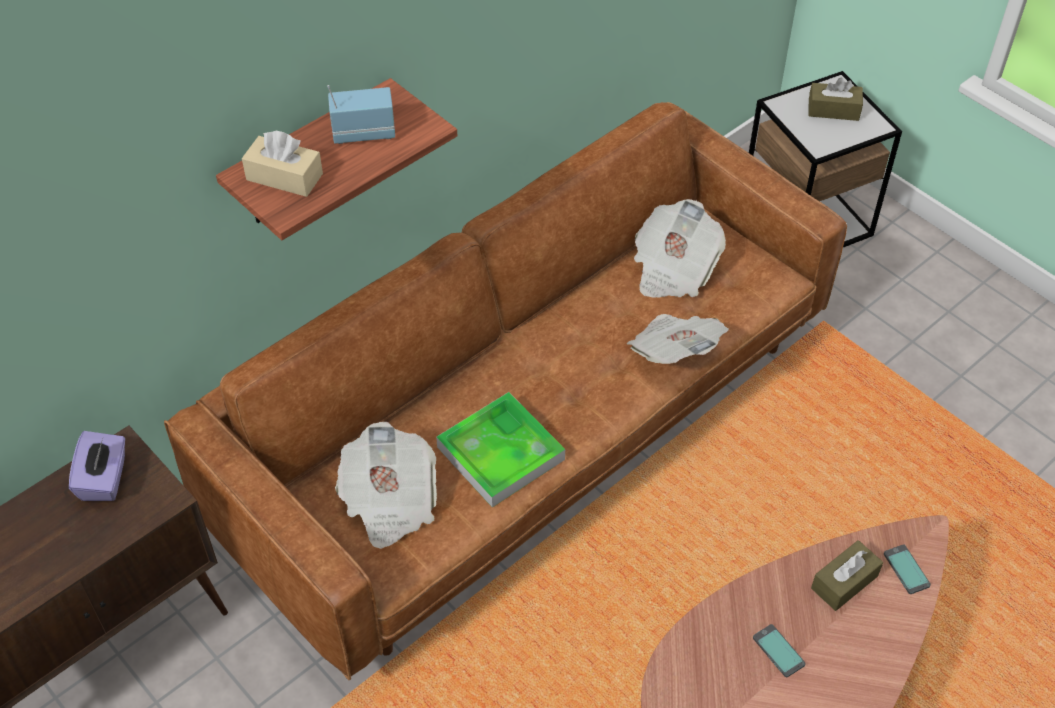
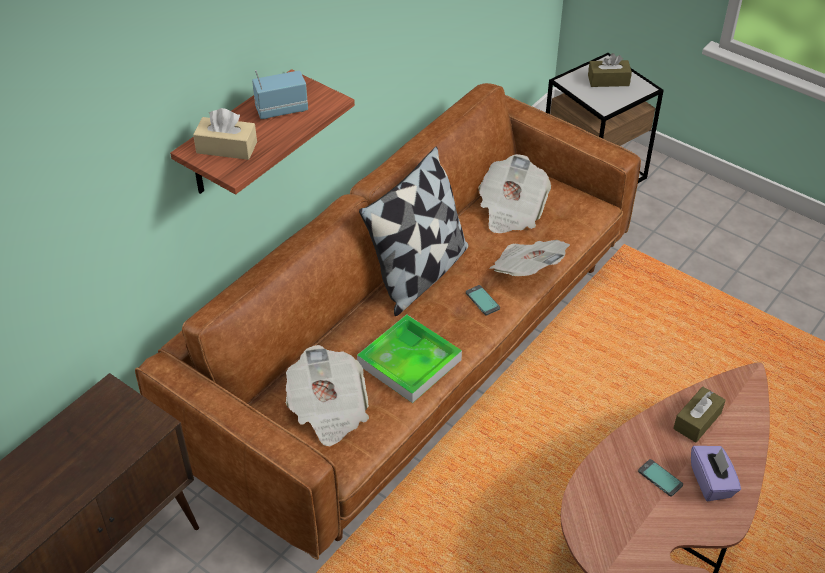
camera: 10 degrees left, 5 degrees down
purple tissue box [69,431,125,501] -> purple tissue box moved to [691,446,741,501]
phone [884,544,931,594] -> phone moved to [466,285,500,316]
none -> pillow [359,146,469,316]

